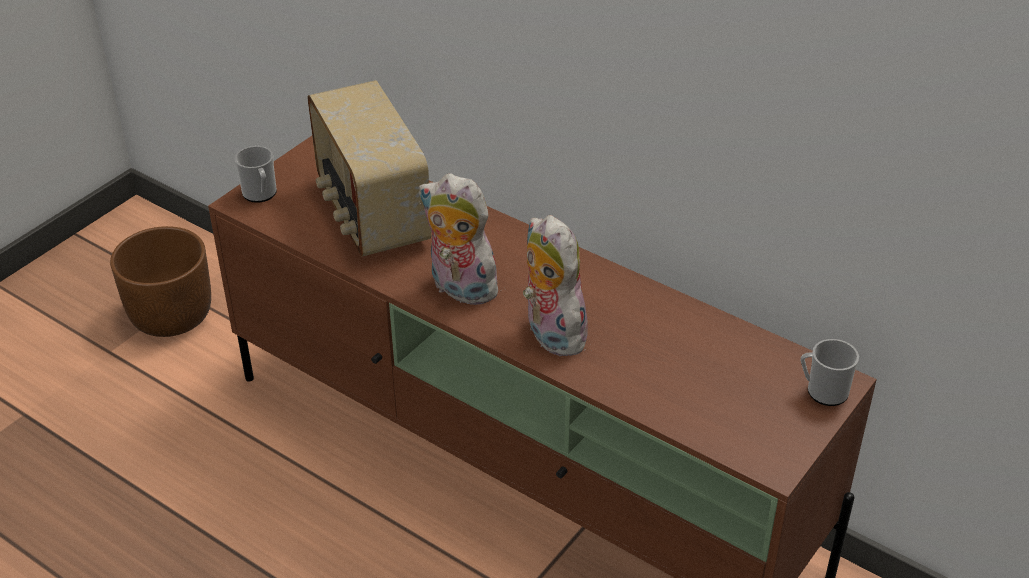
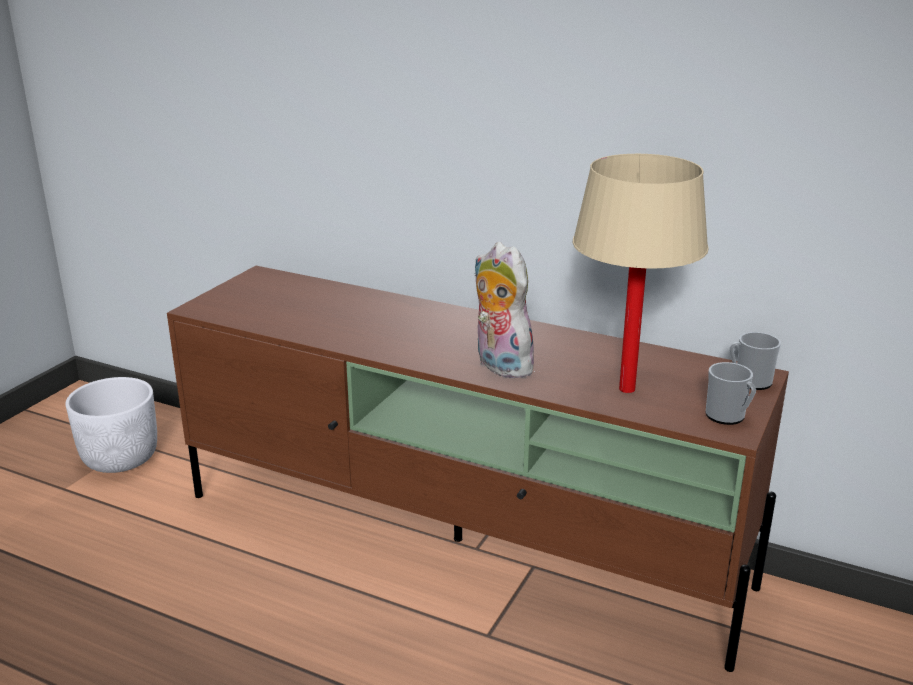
camera: 10 degrees left, 15 degrees down
brown planter [110,226,211,337] -> white planter [65,377,157,473]
mug [235,146,277,203] -> mug moved to [705,362,756,425]
radio [307,80,431,257] -> none
plush toy [419,173,501,305] -> none
none -> beige table lamp [573,154,709,393]

